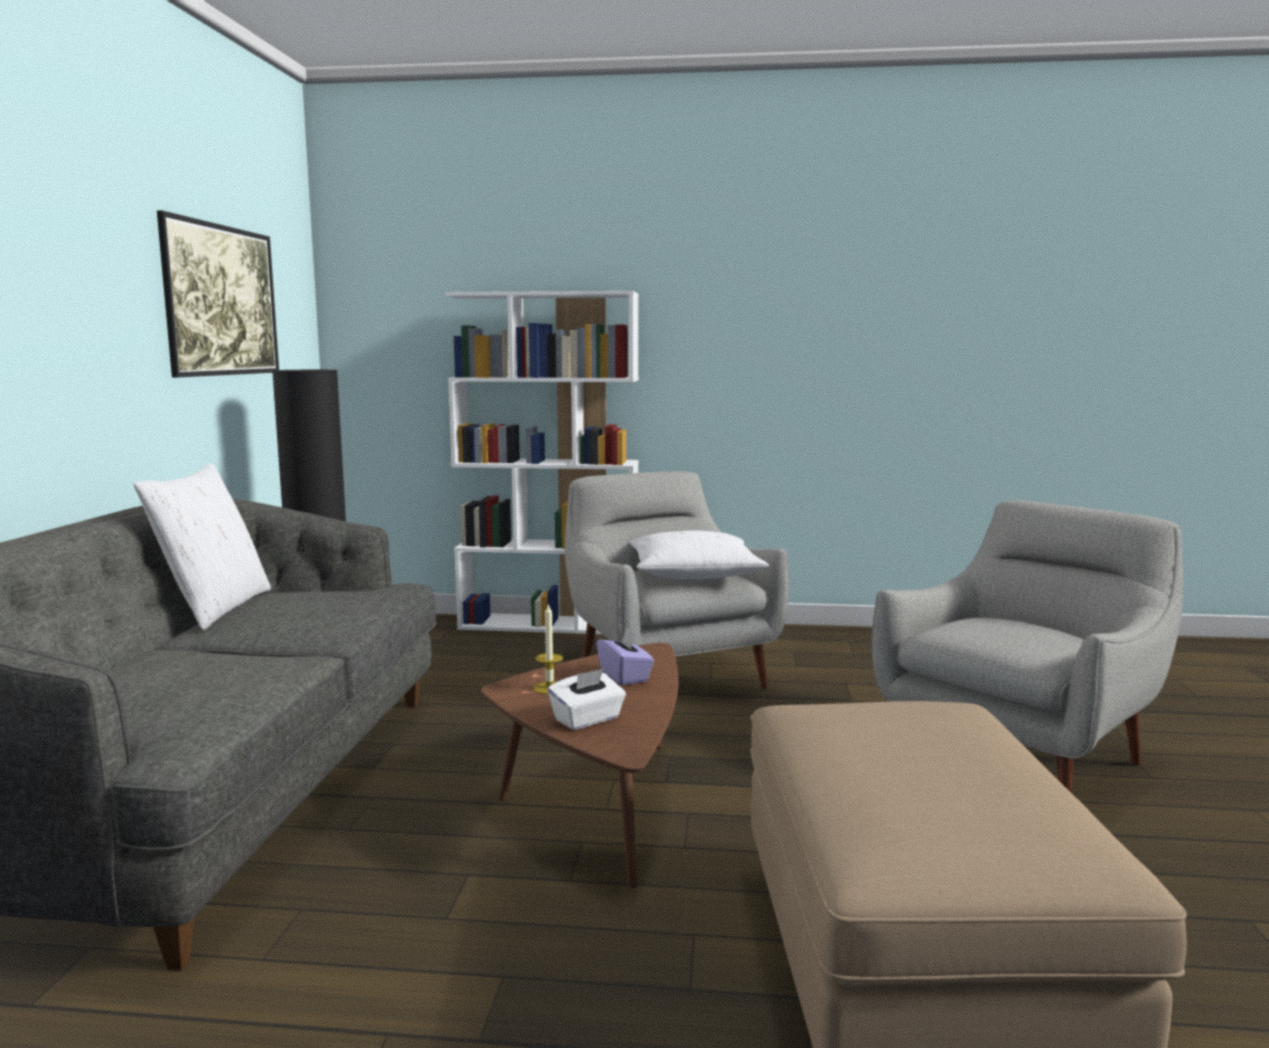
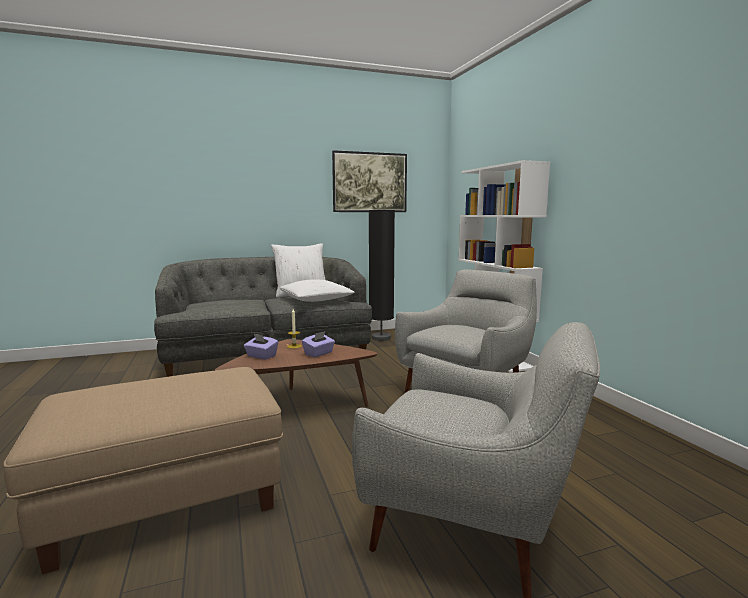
camera: 65 degrees right, 0 degrees up
white tissue box [548,669,626,730] -> purple tissue box [244,334,278,359]
white pillow [630,530,769,579] -> white pillow moved to [279,279,355,302]

